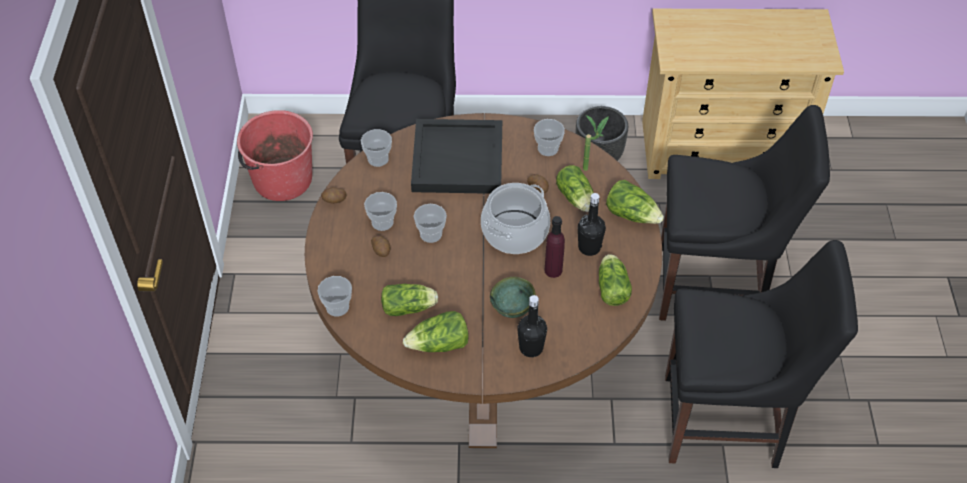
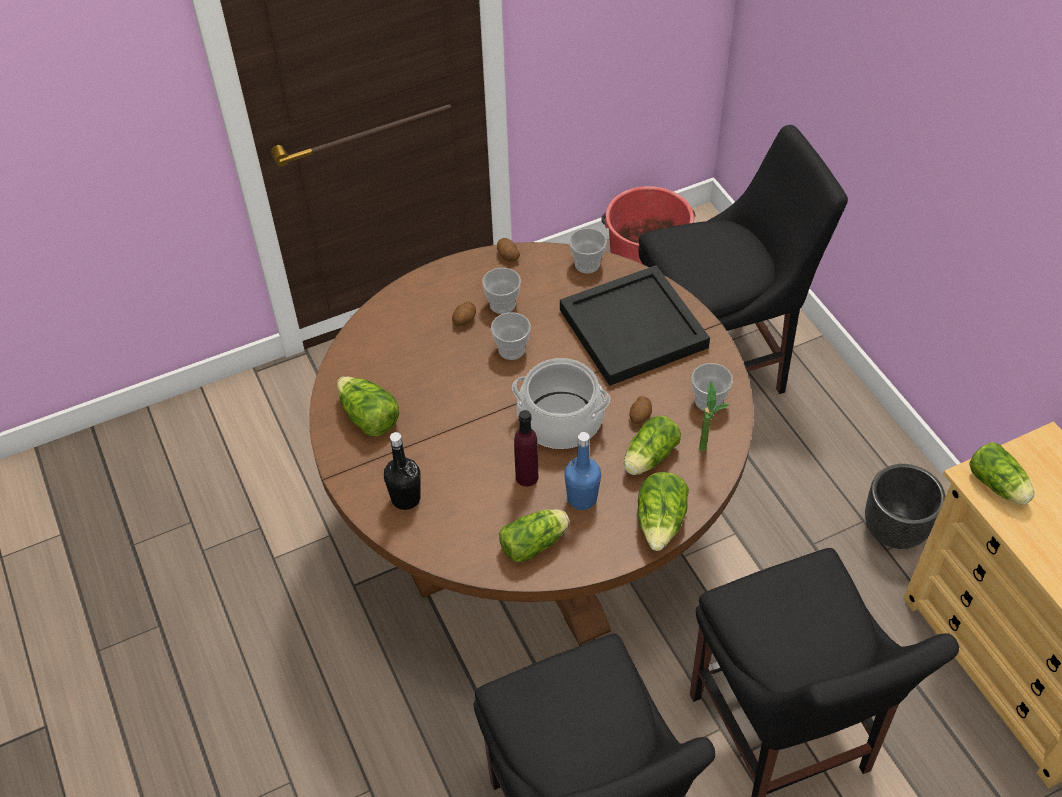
camera: 65 degrees right, 0 degrees up
cup [317,276,352,316] -> none
lettuce [381,284,438,316] -> lettuce moved to [970,442,1034,505]
green bowl [490,277,536,318] -> none
black bottle [578,193,606,256] -> blue bottle [564,432,601,510]

